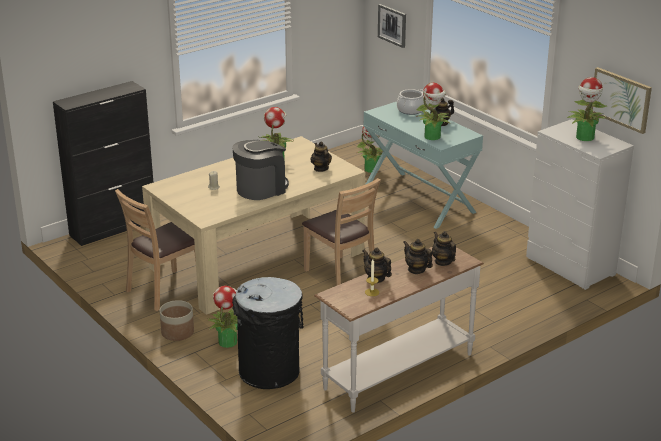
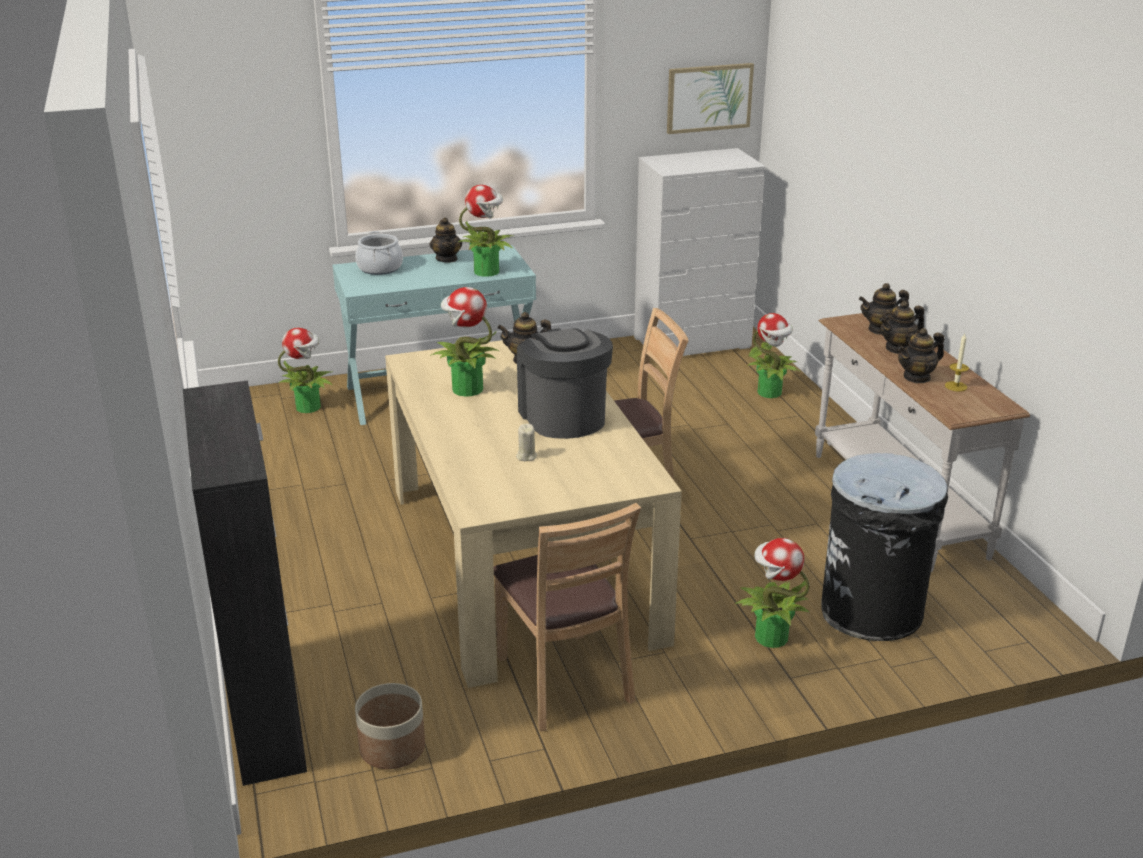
camera: 70 degrees left, 0 degrees up
planter [160,300,194,341] -> planter moved to [355,683,425,769]
picture [378,4,406,48] -> none
potted plant [567,77,607,141] -> potted plant moved to [746,313,799,398]

